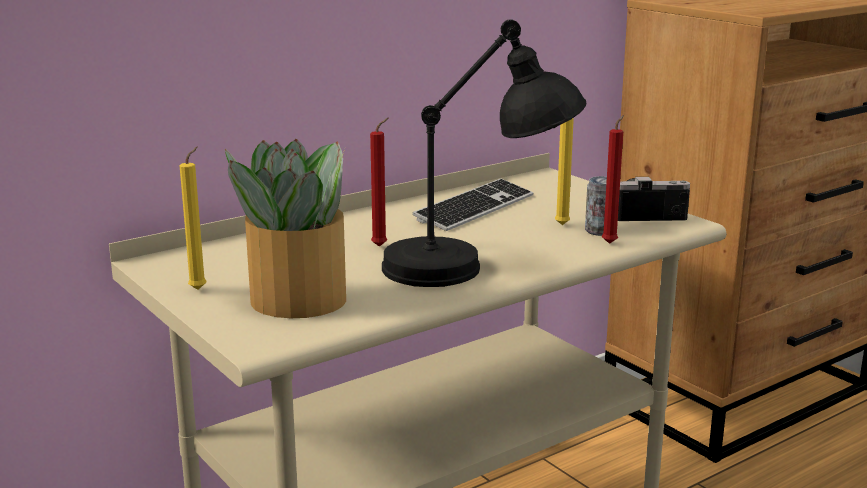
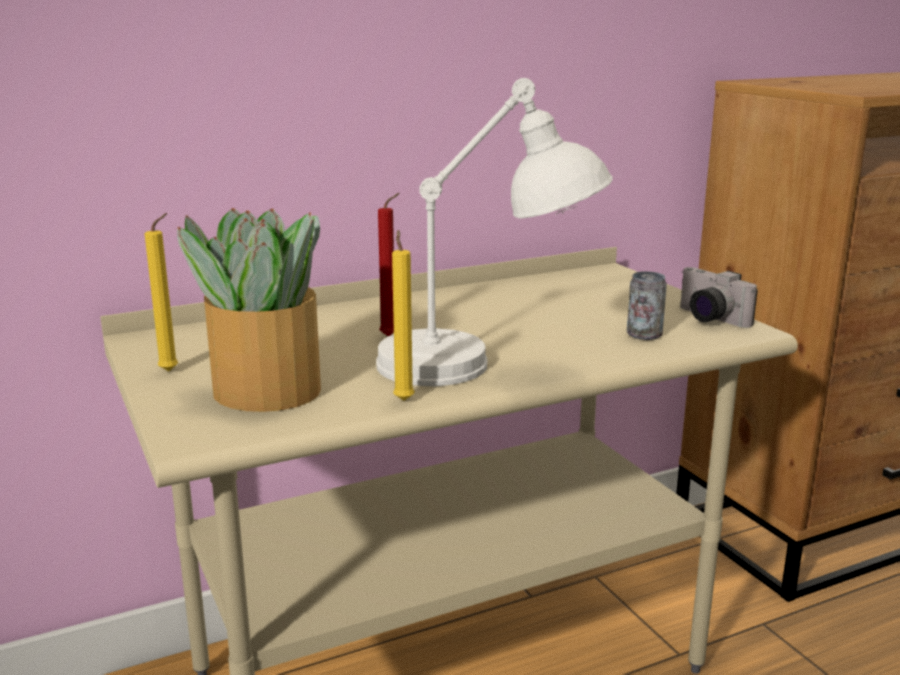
camera: 10 degrees right, 0 degrees up
black table lamp [382,19,586,287] -> white table lamp [376,78,613,386]
keyboard [412,179,534,231] -> none
yellow candle [555,118,574,225] -> yellow candle moved to [392,230,415,401]
red candle [602,115,624,244] -> none
camera [618,177,690,221] -> camera turned 135 degrees counterclockwise [680,267,758,328]

